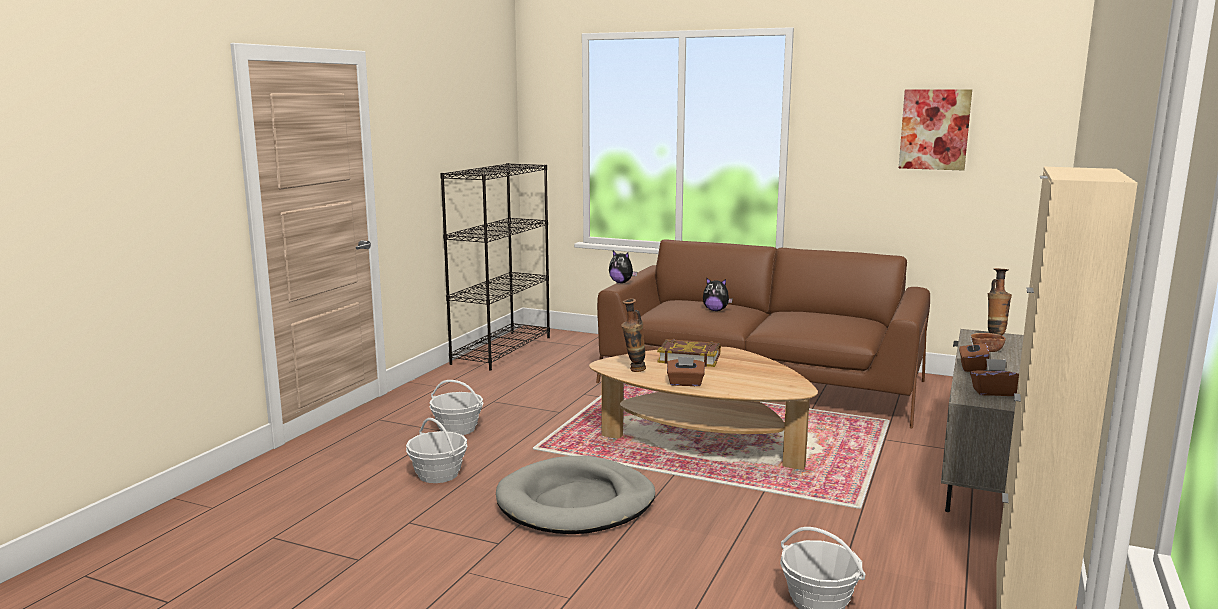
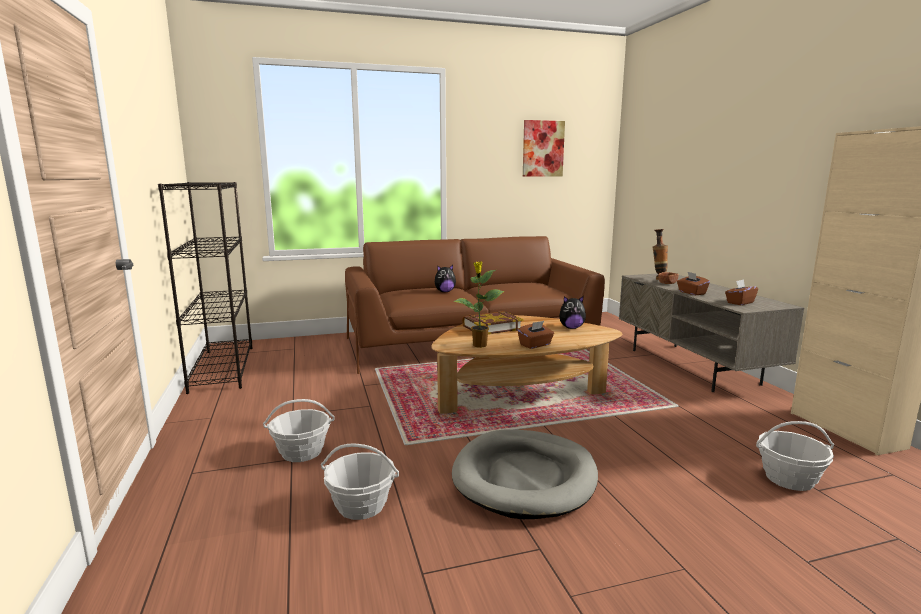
camera: 40 degrees left, 0 degrees up
plush toy [609,251,637,283] -> plush toy moved to [559,296,586,329]
vase [621,298,646,372] -> potted plant [453,261,504,348]

